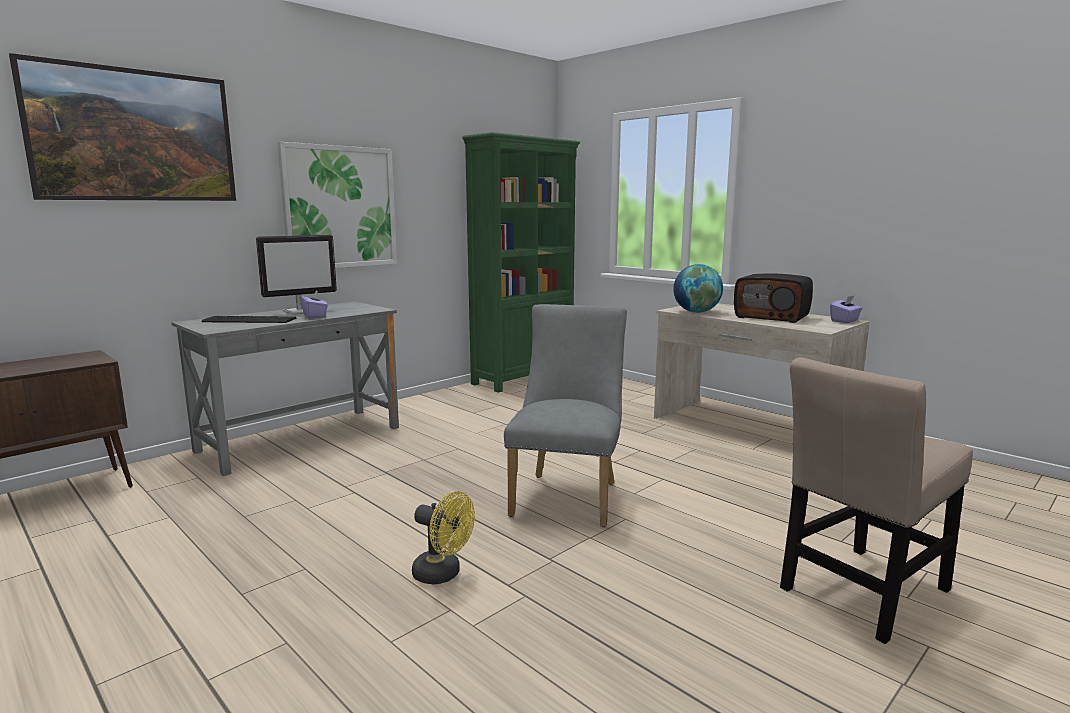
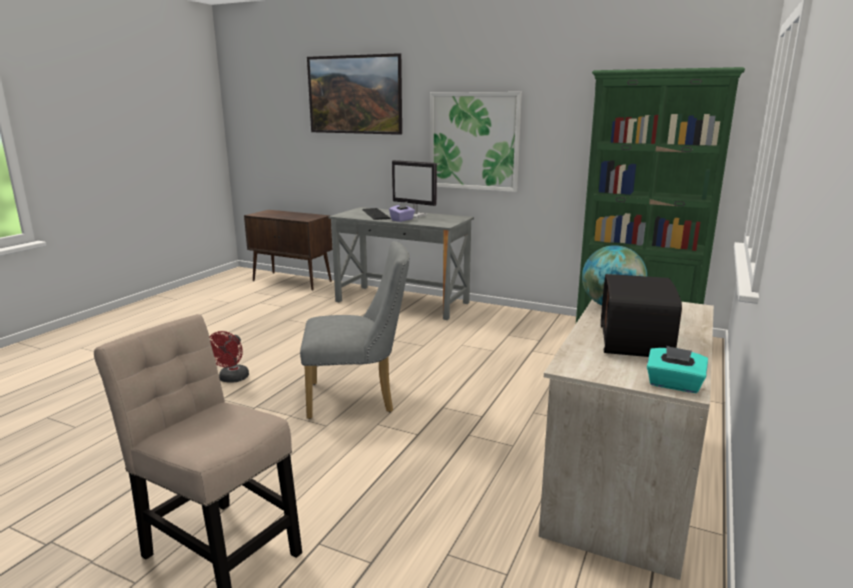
camera: 70 degrees right, 5 degrees up
yellow fan [412,491,475,585] -> red fan [209,331,249,383]
purple tissue box [830,295,863,323] -> turquoise tissue box [647,346,708,393]

